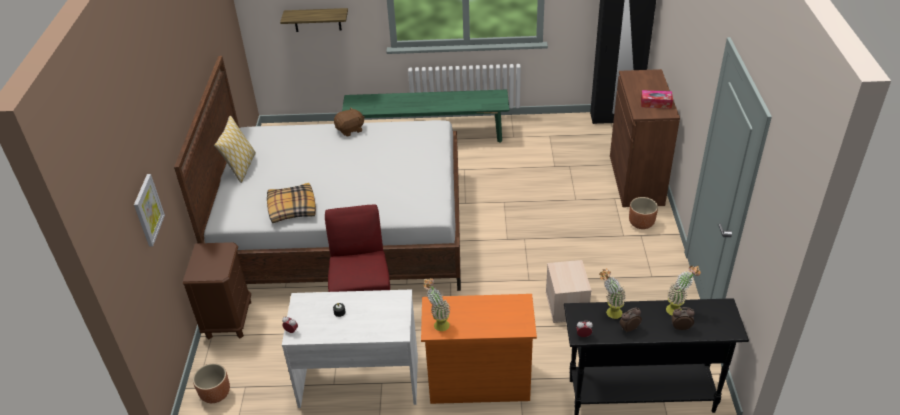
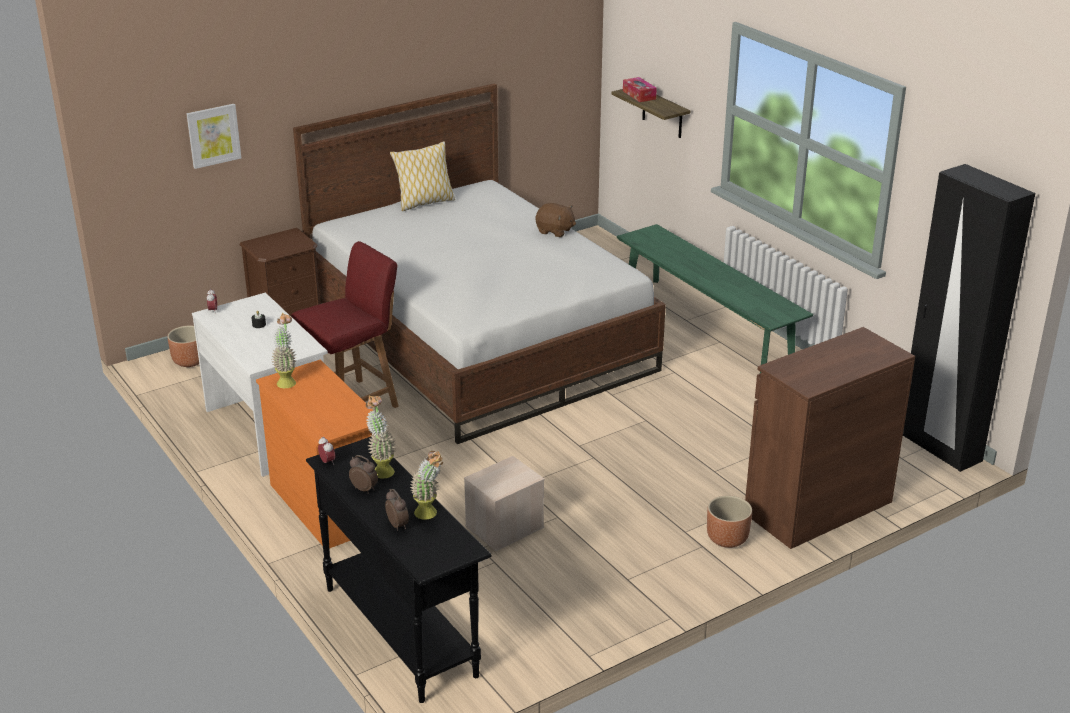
camera: 55 degrees right, 10 degrees down
pillow [267,183,316,223] -> none
tissue box [641,90,673,109] -> tissue box moved to [623,77,657,102]

